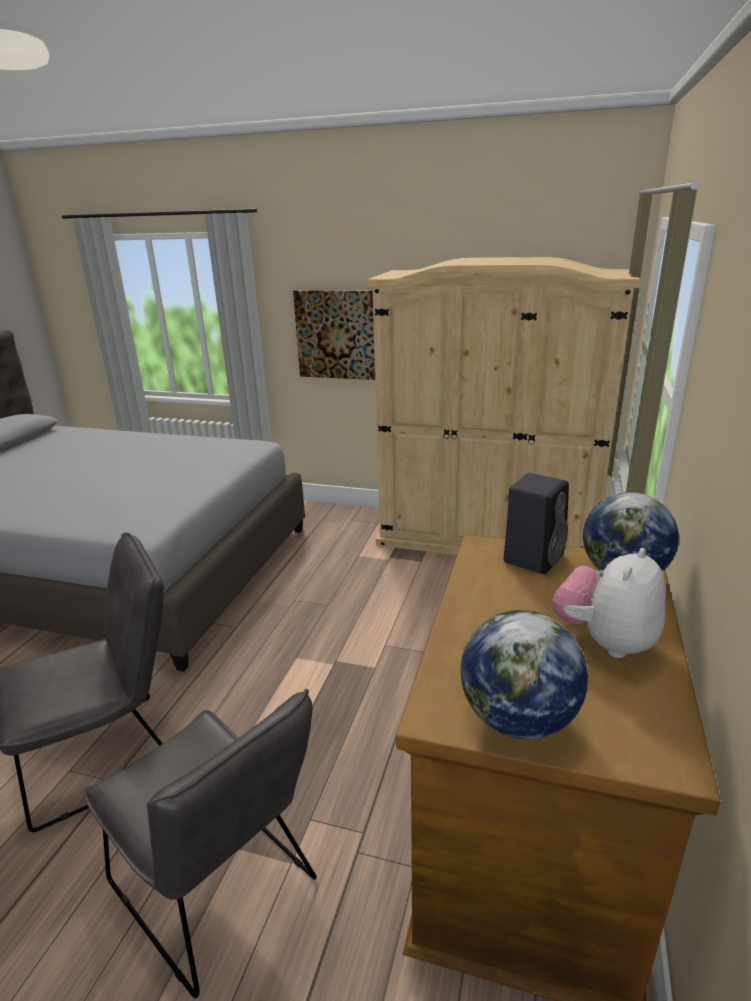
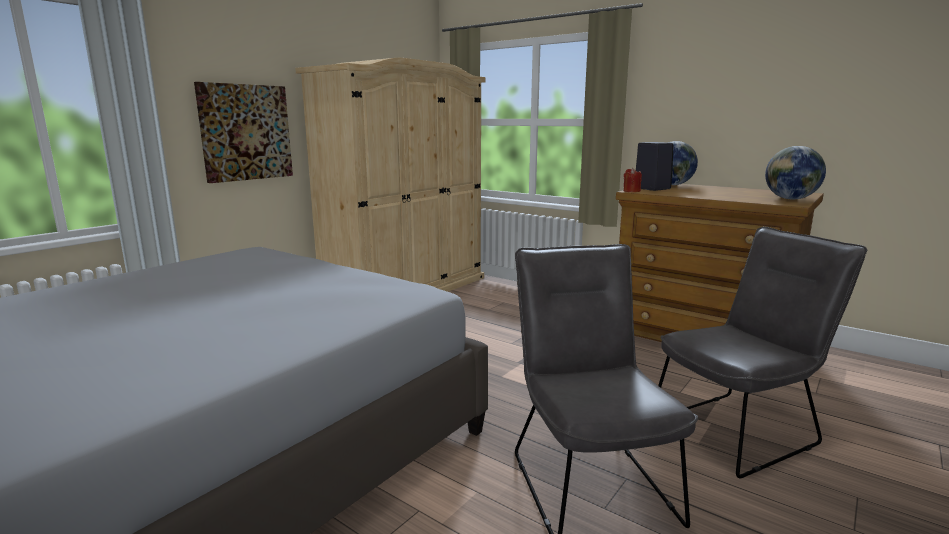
camera: 70 degrees left, 10 degrees down
plush toy [552,548,666,658] -> none
none -> red candle [624,168,642,192]

